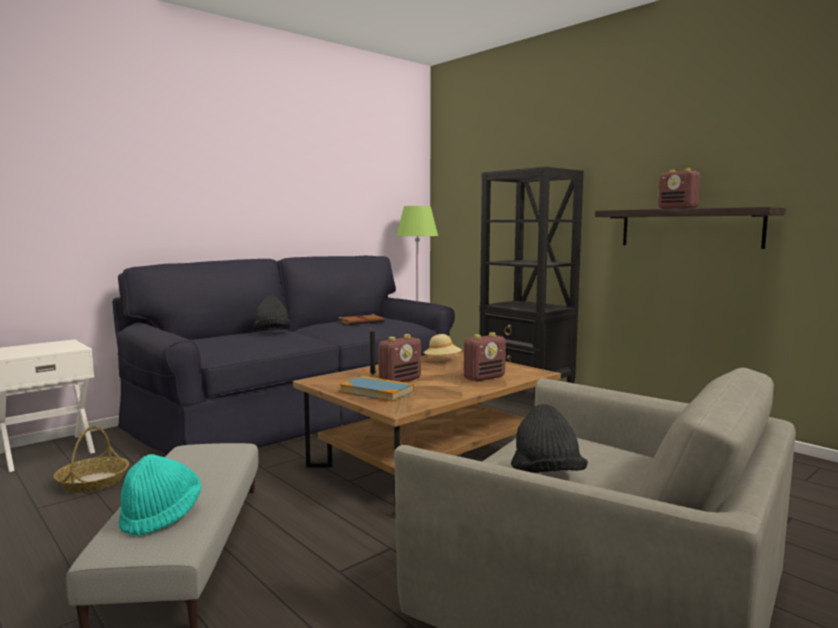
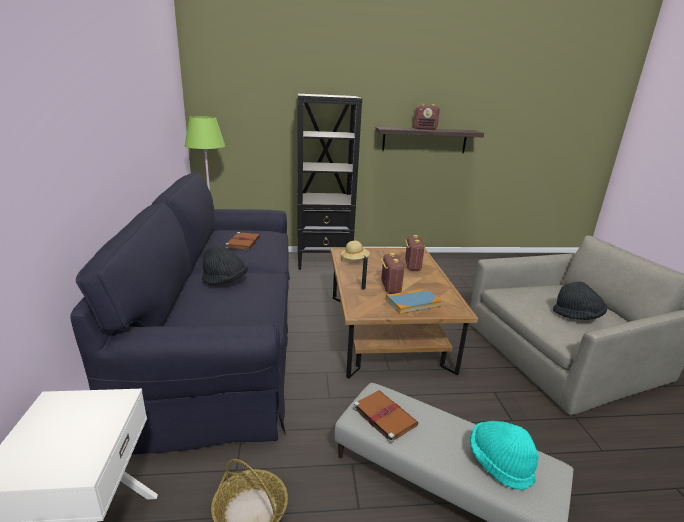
camera: 55 degrees left, 15 degrees up
none -> brown book [353,390,418,443]

